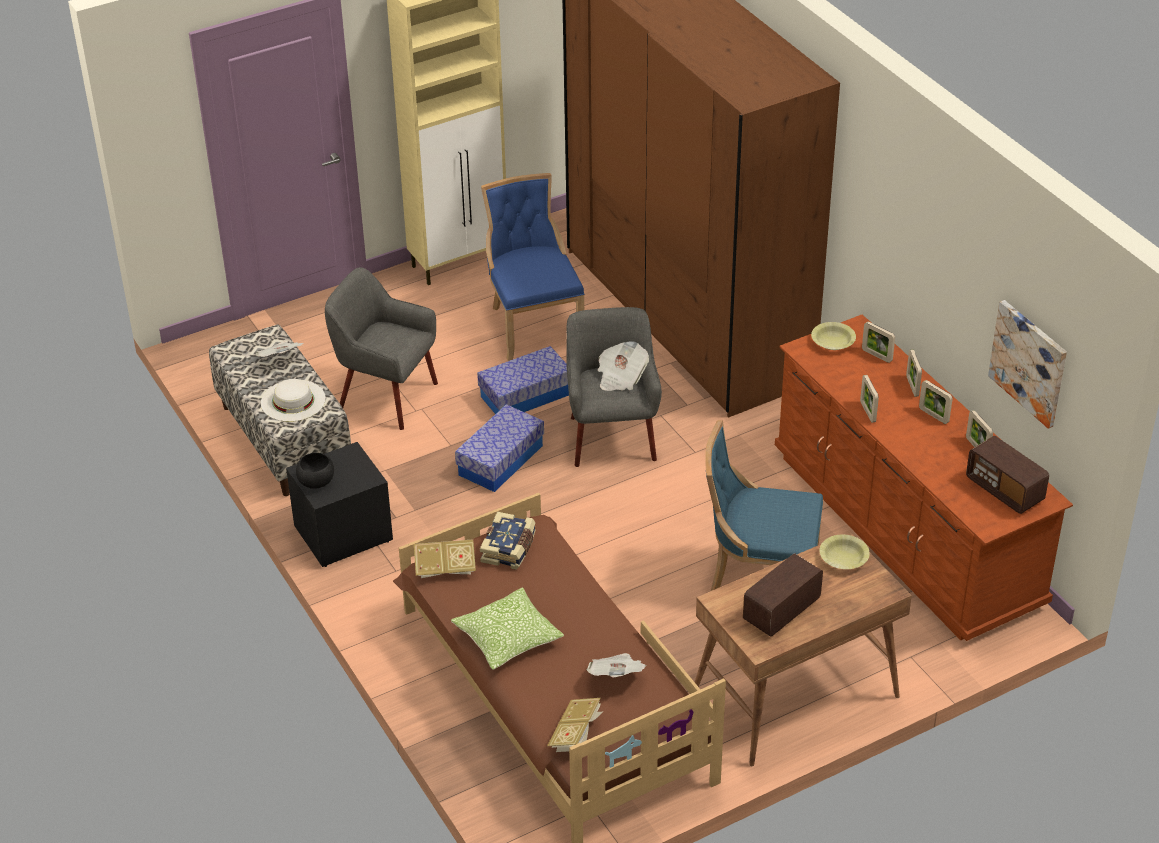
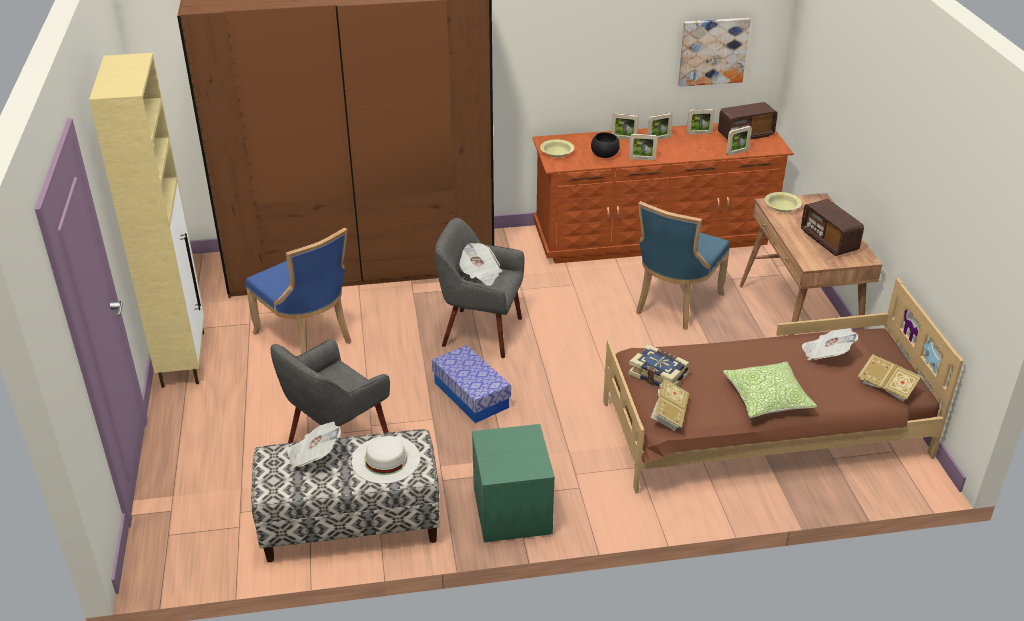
camera: 70 degrees left, 5 degrees down
black nightstand [286,442,393,567] -> green nightstand [472,424,555,542]
black bowl [296,453,334,489] -> black bowl moved to [591,132,620,158]
storage box [477,346,569,414] -> none
blue chair [481,173,584,361] -> blue chair turned 135 degrees counterclockwise [246,227,351,354]
picture frame [862,322,895,363] -> picture frame moved to [726,126,752,156]

